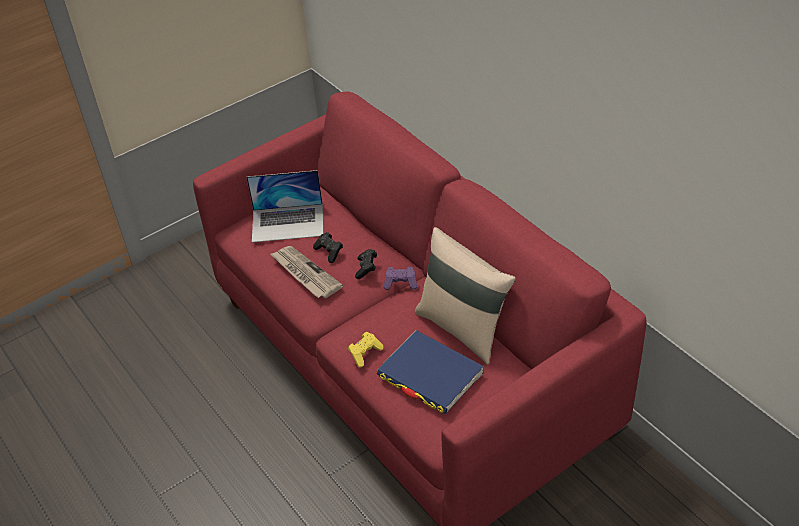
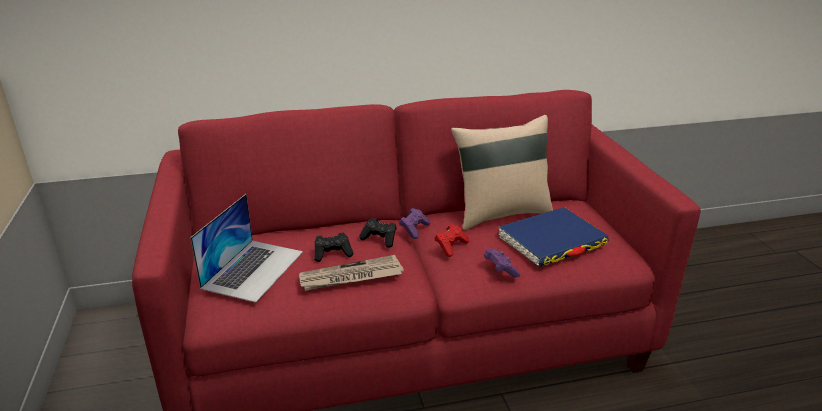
camera: 70 degrees left, 15 degrees down
yellow game controller [348,332,384,367] -> purple game controller [484,248,520,278]
none -> red game controller [434,224,469,257]

